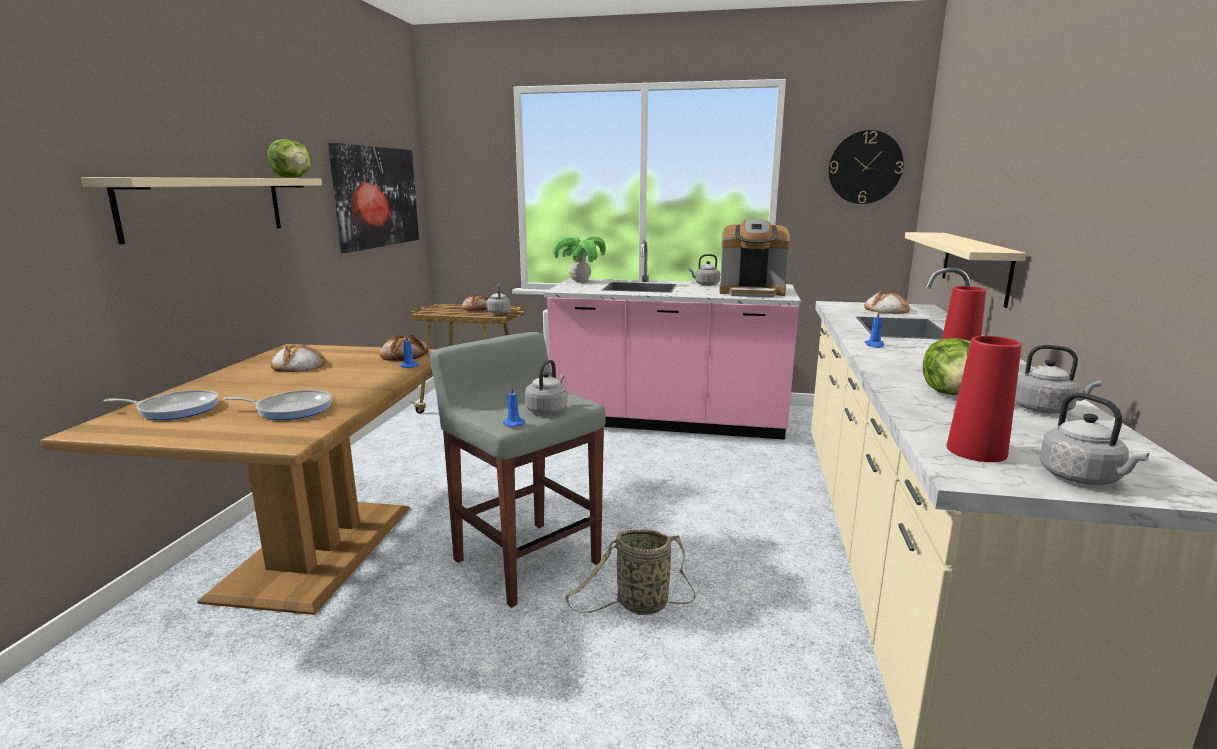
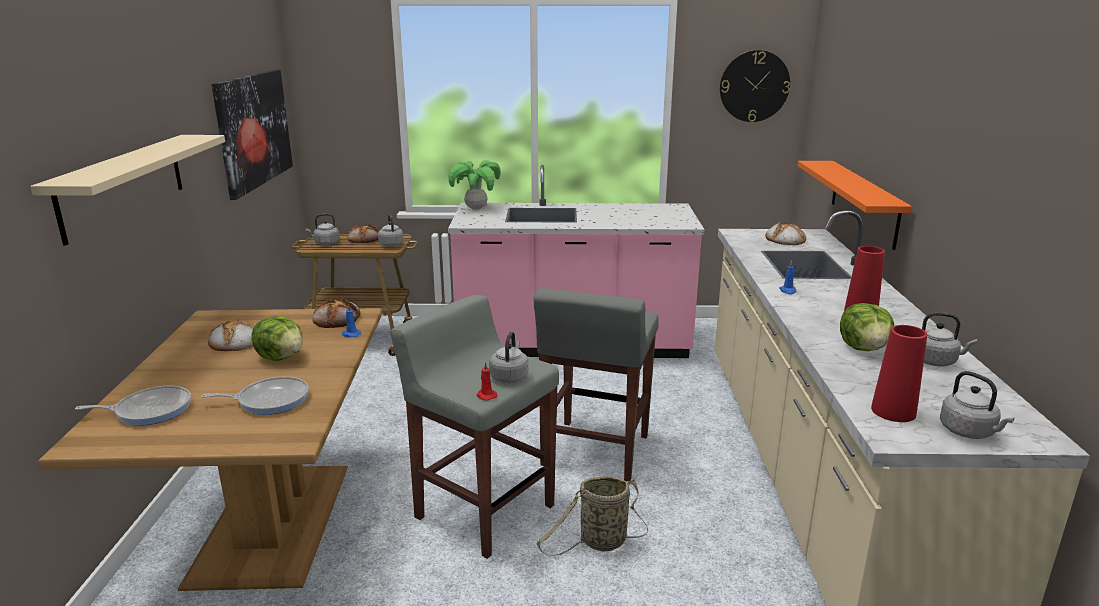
camera: 10 degrees left, 5 degrees up
lettuce [267,139,312,178] -> lettuce moved to [252,316,302,361]
blue candle [503,386,525,427] -> red candle [476,362,497,401]
grey kettle [689,254,720,286] -> grey kettle moved to [306,213,340,245]
coffee machine [719,219,790,297] -> none
beige shelf [905,232,1026,308] -> orange shelf [798,161,912,250]
none -> grey stool [533,288,659,481]

